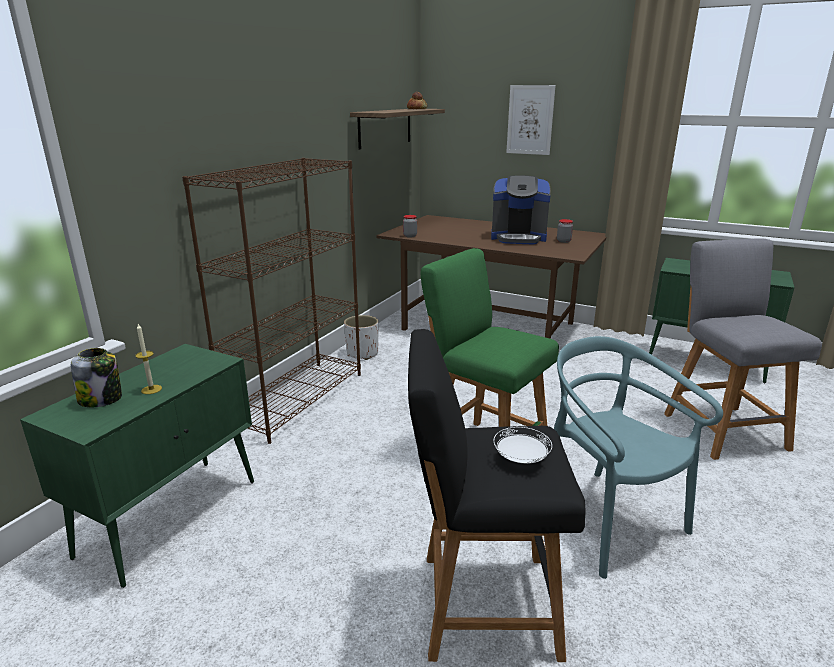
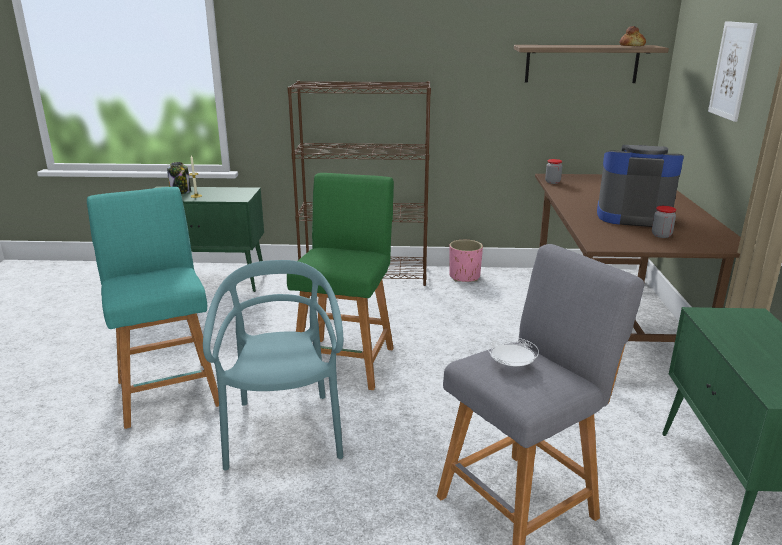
camera: 65 degrees right, 0 degrees up
white planter [344,315,378,360] -> pink planter [449,240,483,282]
black stool [408,329,586,662] -> turquoise stool [87,187,219,429]
coffee machine [491,175,551,244] -> coffee machine turned 120 degrees clockwise [597,145,684,227]
white plate [494,427,552,463] -> white plate moved to [488,337,539,366]
turquoise chair [554,336,723,579] -> turquoise chair turned 45 degrees counterclockwise [203,260,343,471]

